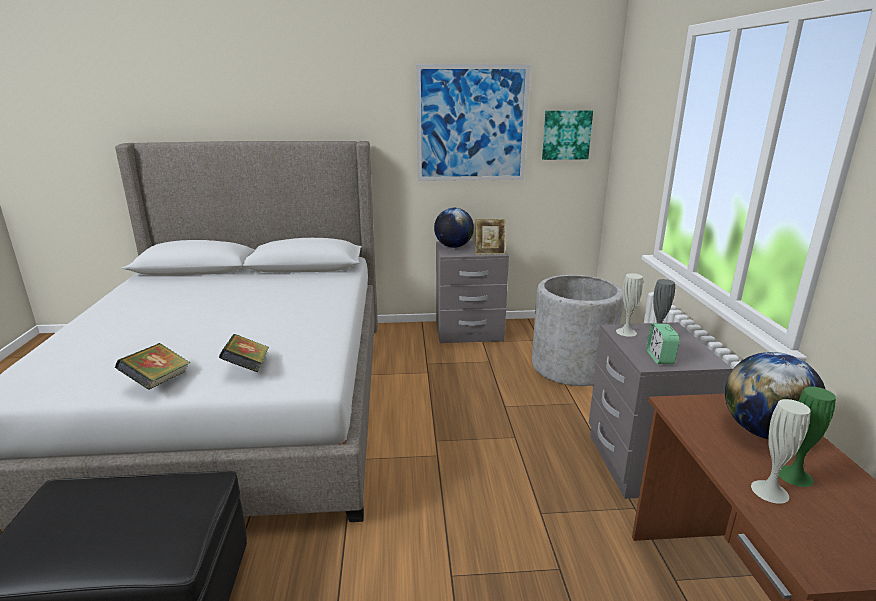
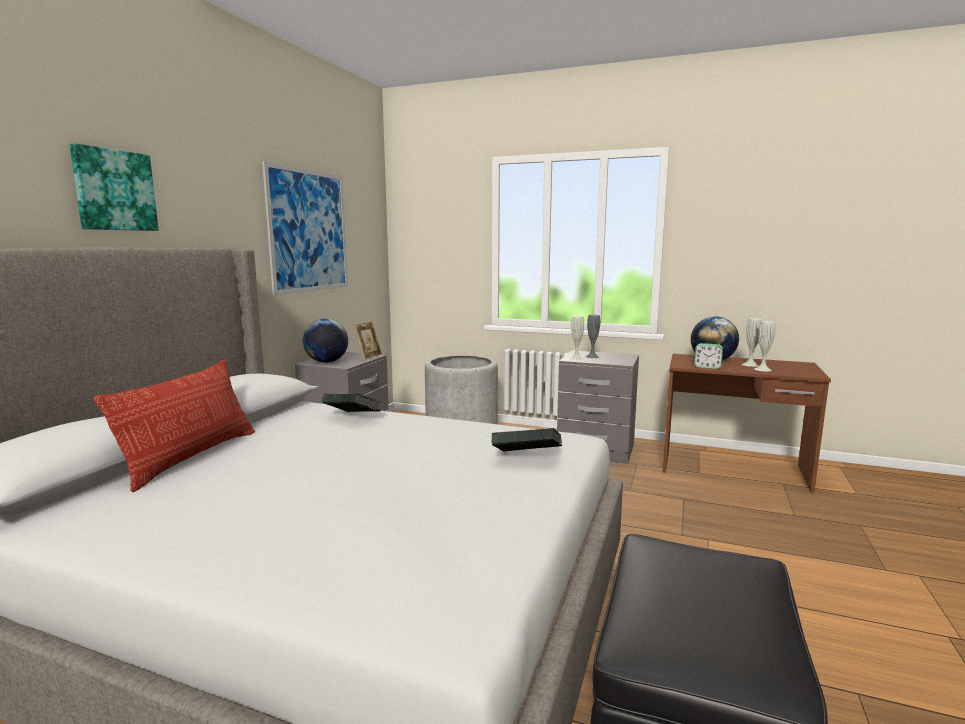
camera: 65 degrees left, 10 degrees down
book [115,343,190,390] -> book moved to [322,393,383,412]
picture [542,110,593,160] -> picture moved to [70,143,159,231]
alarm clock [647,323,680,364] -> alarm clock moved to [694,343,723,369]
green vase [779,387,836,487] -> white vase [742,318,762,367]
none -> pillow [94,360,255,492]

